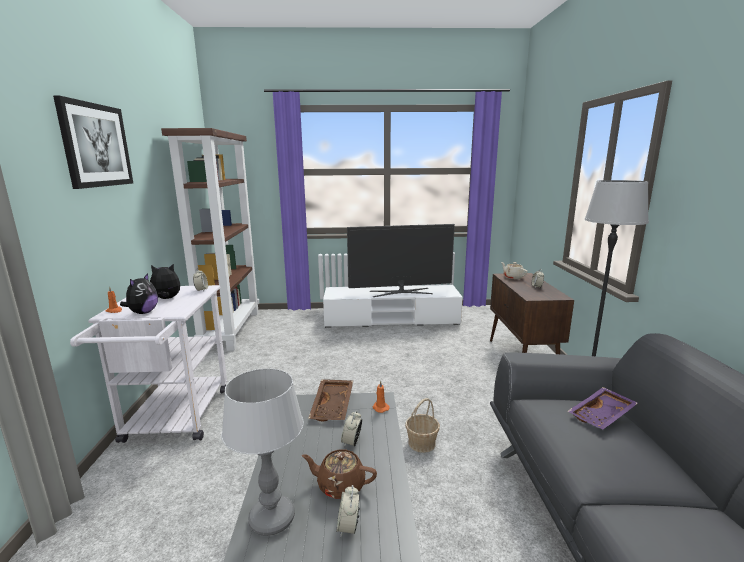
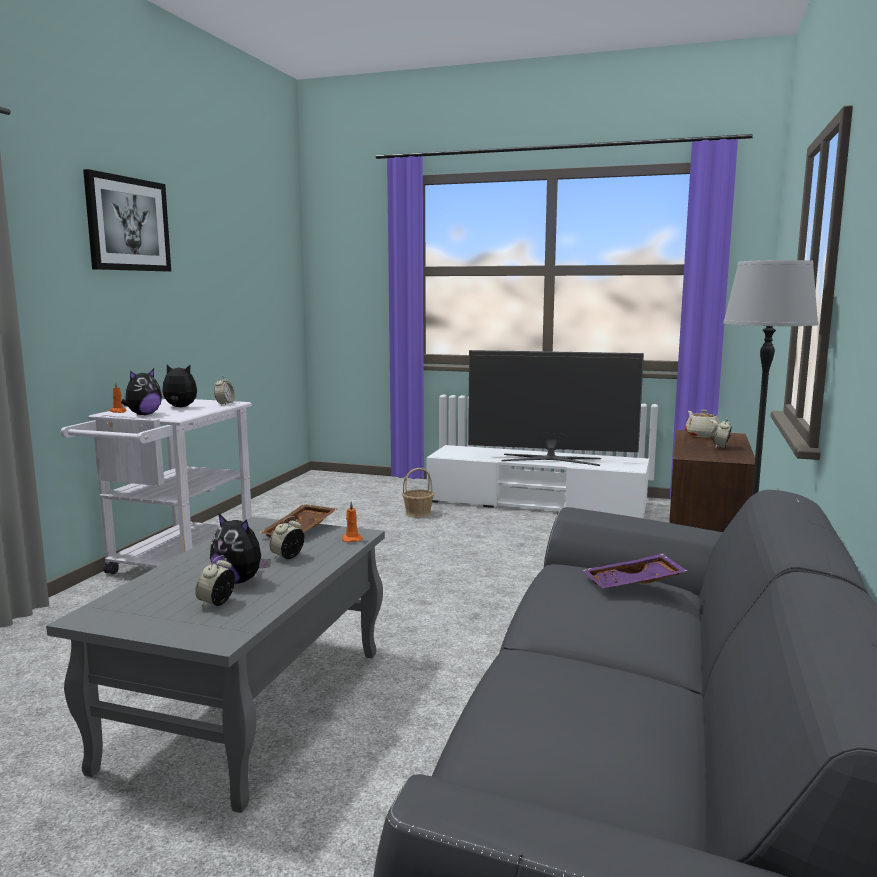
camera: 20 degrees right, 5 degrees down
brown bookcase [161,128,259,351] -> none
table lamp [222,368,304,536] -> none
brown teapot [302,449,377,499] -> plush toy [210,513,271,584]
basket [405,398,440,453] -> basket moved to [402,468,434,518]

